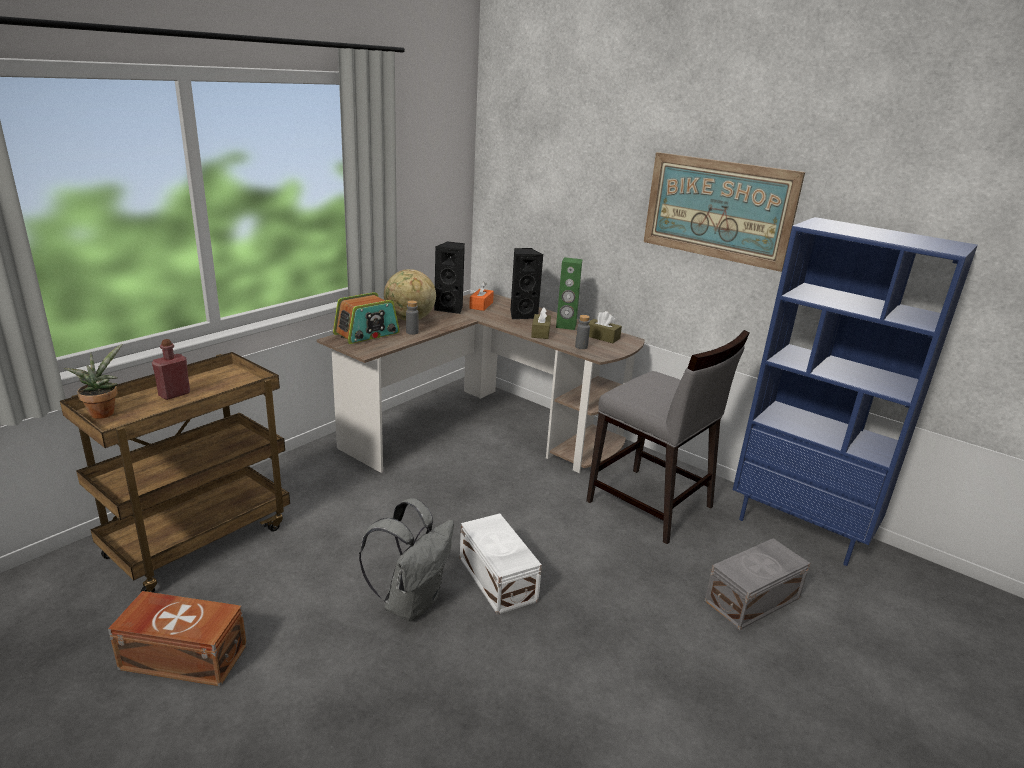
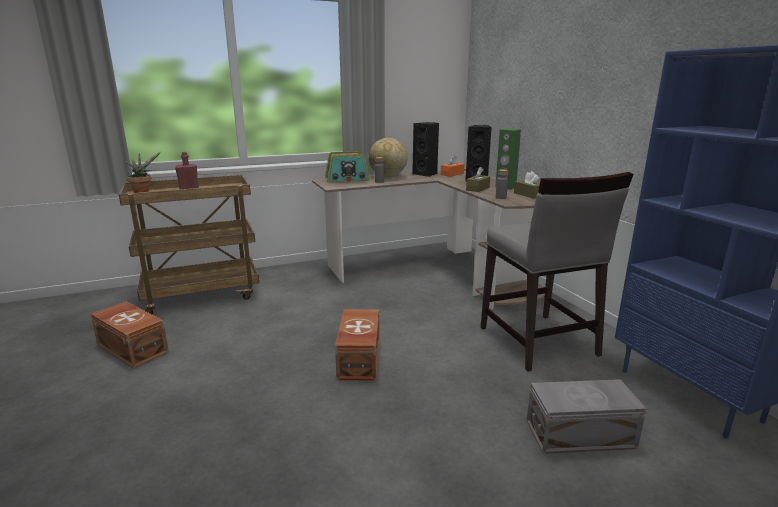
camera: 30 degrees right, 5 degrees down
grey backpack [359,498,454,621] -> none
white storage box [460,514,542,615] -> brown storage box [335,309,379,381]
picture [644,152,805,272] -> none

